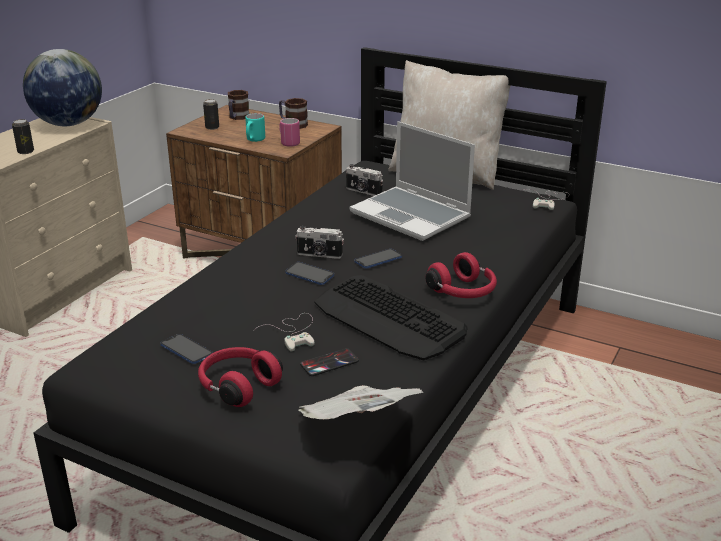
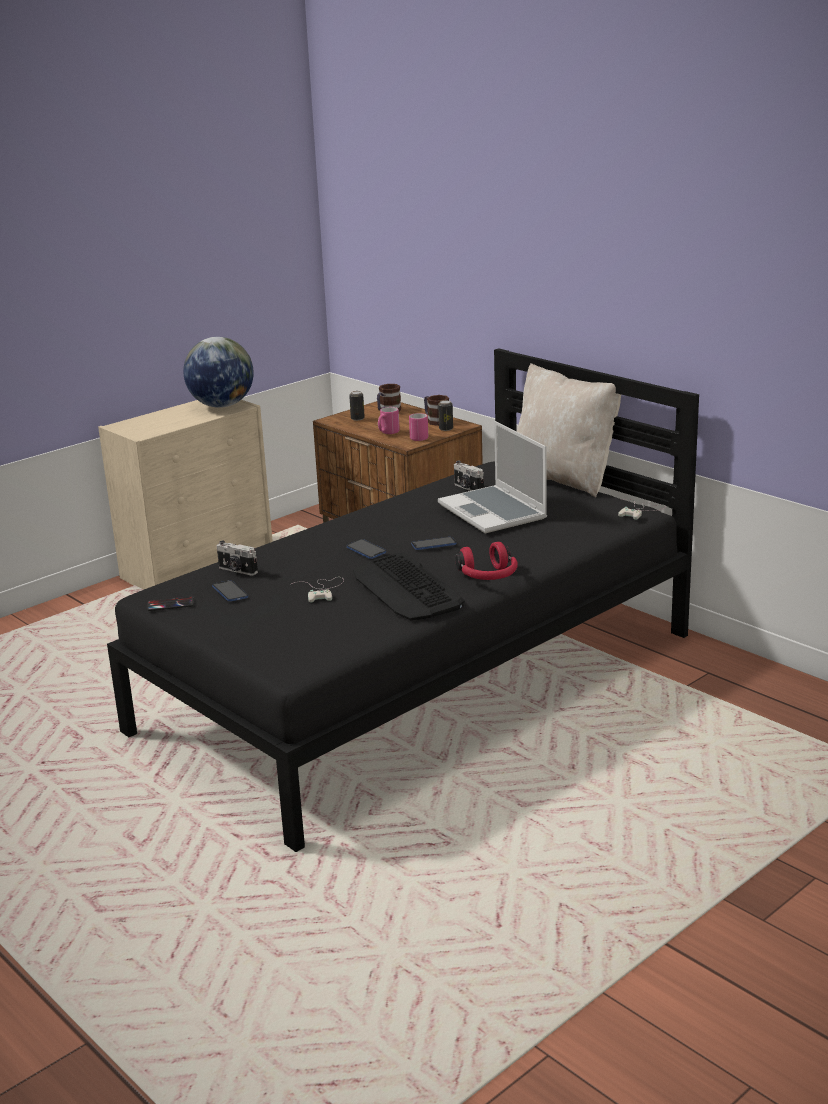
camera: 20 degrees right, 5 degrees down
can [12,119,34,154] -> can moved to [438,400,453,431]
red headphones [198,347,283,407] -> none
turquoise mug [245,113,265,142] -> pink mug [378,407,400,434]
camera [295,226,344,259] -> camera moved to [217,541,258,576]
newspaper [298,385,423,419] -> none
phone [300,348,359,376] -> phone moved to [147,596,194,611]

